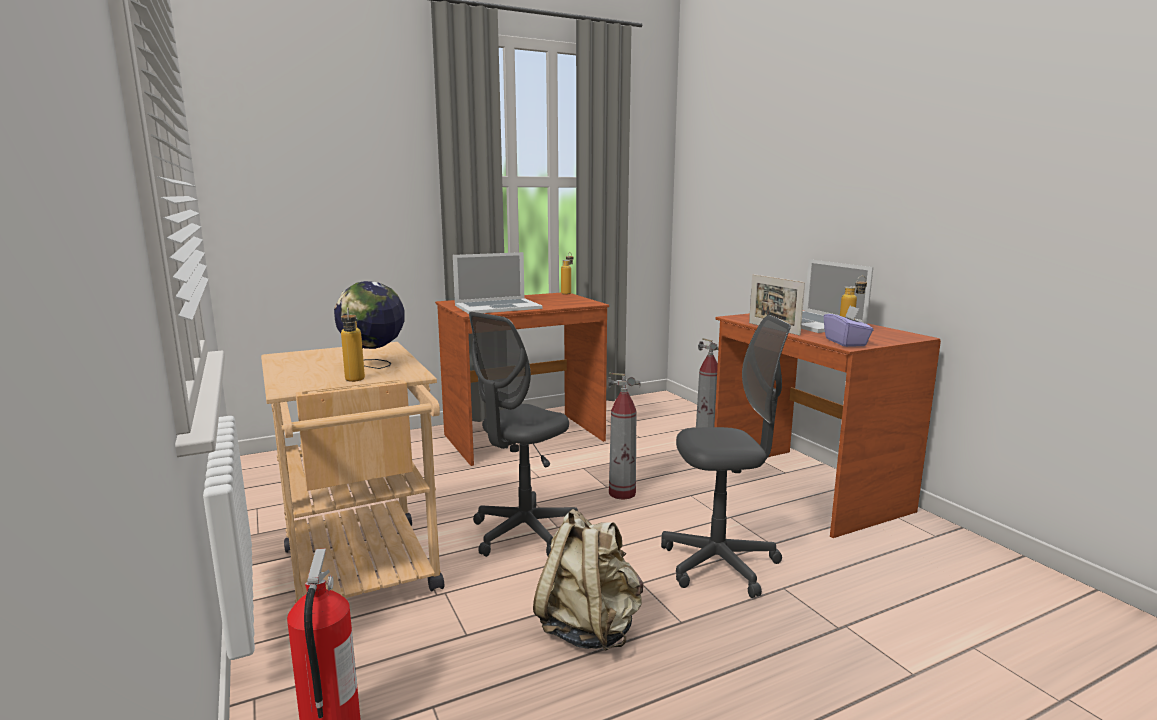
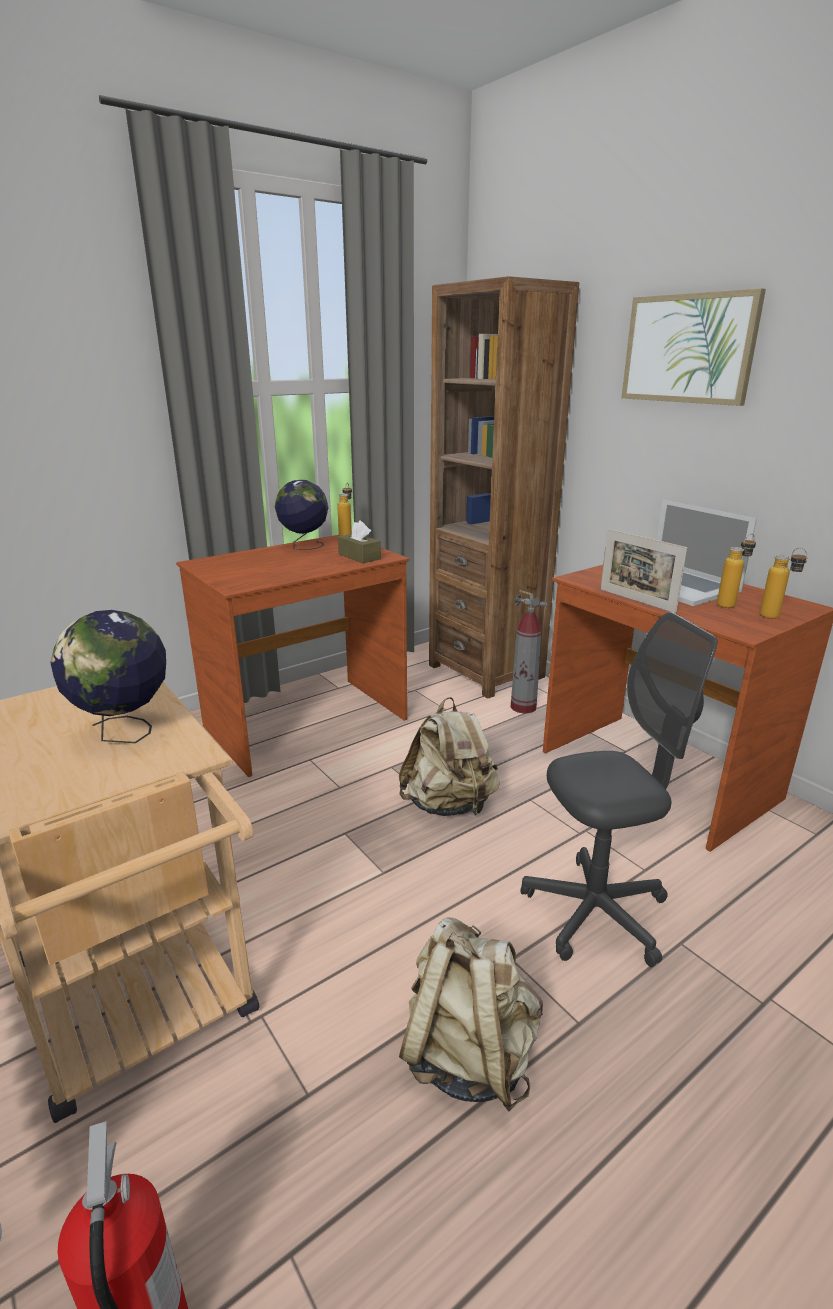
camera: 10 degrees left, 10 degrees up
bottle [341,307,365,382] -> bottle moved to [760,547,808,619]
laptop [453,252,542,314] -> none
grey office chair [469,312,578,557] -> none
fire extinguisher [608,372,641,500] -> beige backpack [399,697,500,816]
purple tissue box [824,306,874,347] -> none
none -> globe [275,480,329,550]
none -> brown tissue box [338,520,381,563]
none -> brown bookcase [429,276,579,698]
none -> picture [621,288,766,406]

